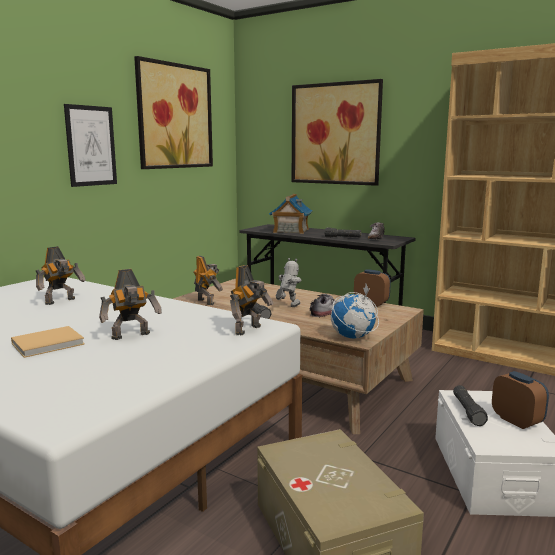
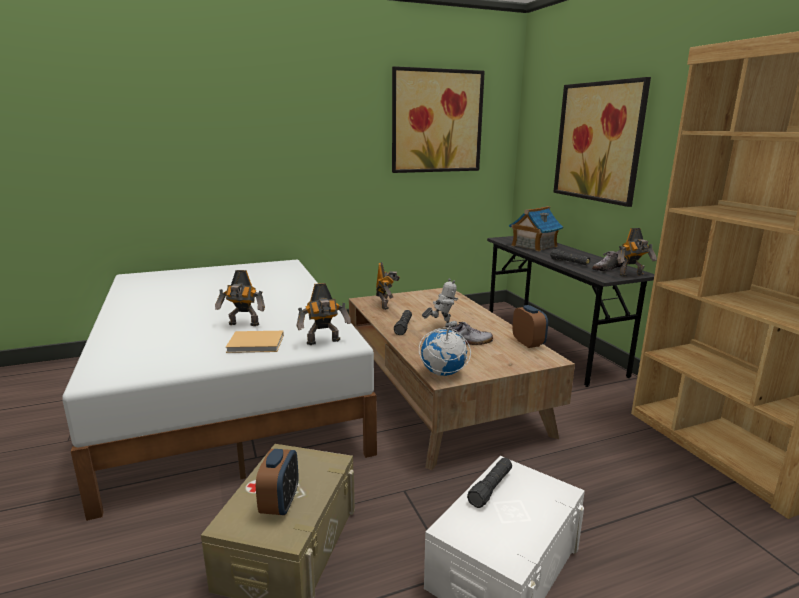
camera: 35 degrees right, 5 degrees up
beige book [11,326,85,358] -> beige book moved to [225,331,284,353]
toy robot [36,246,86,305] -> toy robot moved to [618,228,657,277]
picture [64,104,117,187] -> none
alarm clock [492,371,549,429] -> alarm clock moved to [256,449,299,515]

